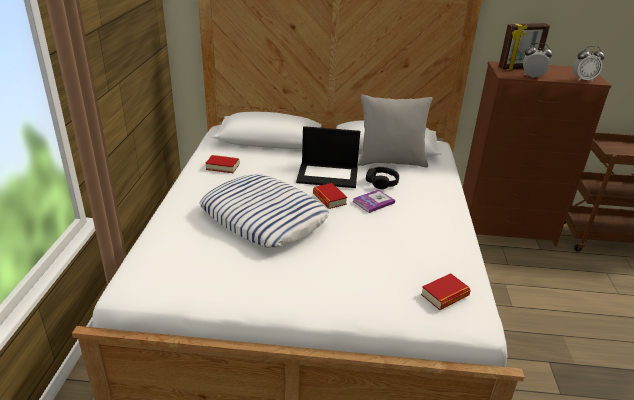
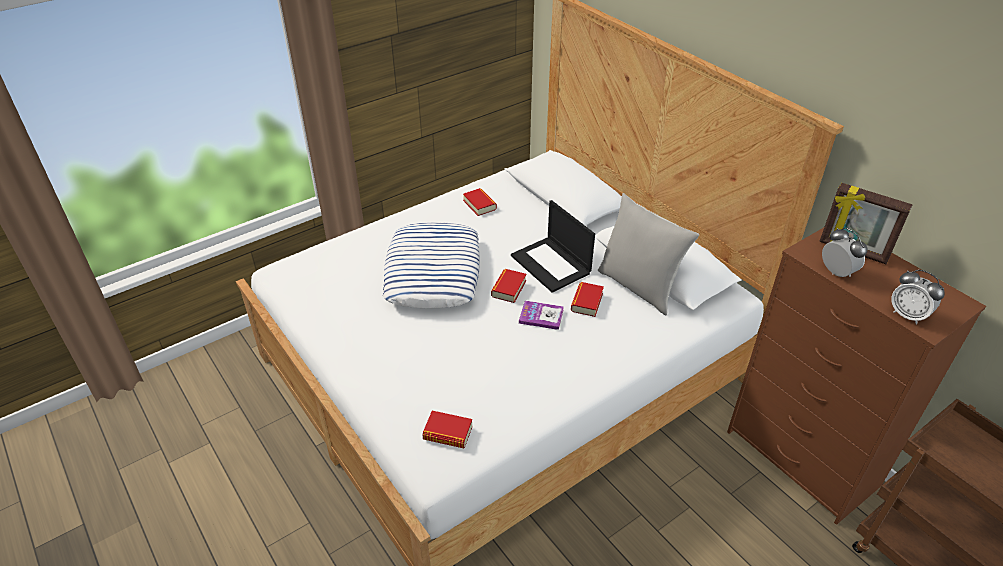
camera: 50 degrees right, 10 degrees up
black headphones [366,167,399,189] -> book [571,282,604,317]

